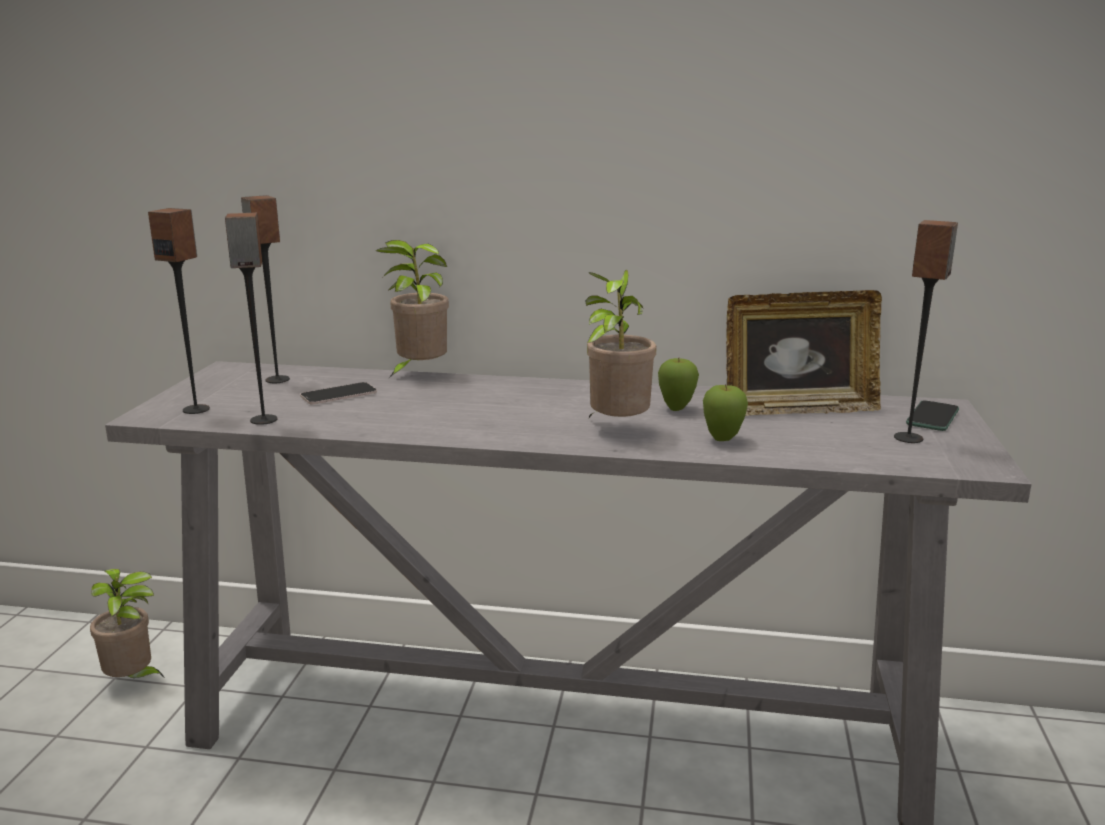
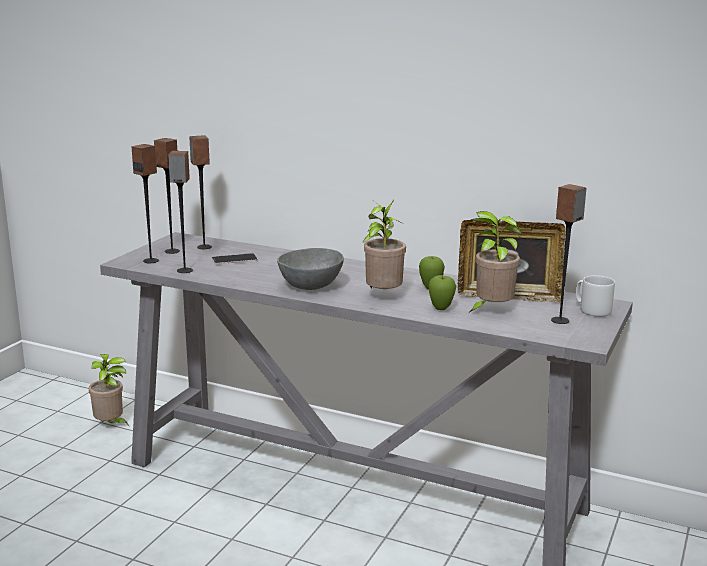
camera: 15 degrees right, 0 degrees up
potted plant [376,240,449,378] -> potted plant moved to [470,211,521,312]
phone [906,400,959,431] -> grey mug [576,275,615,317]
none -> speaker [154,138,180,254]
none -> grey bowl [277,248,344,290]

